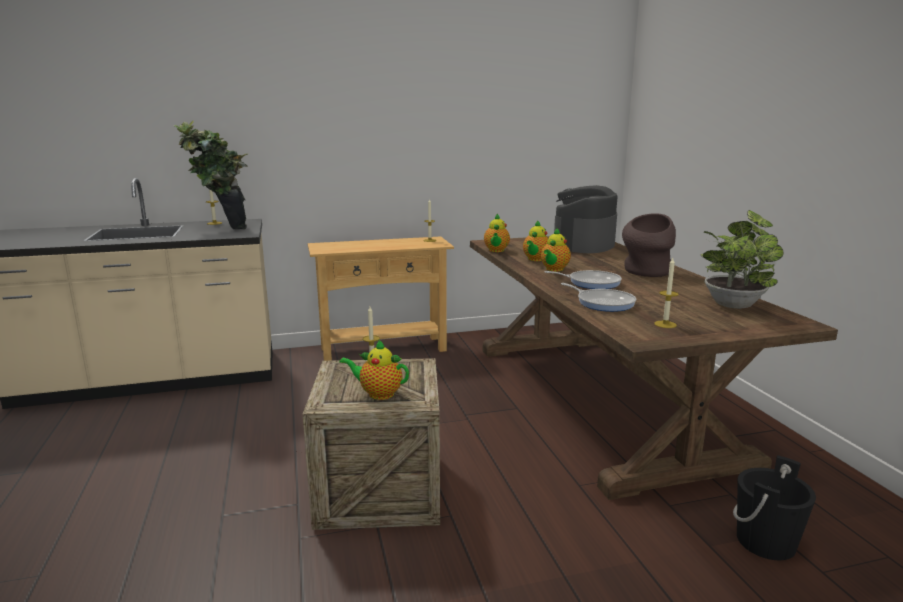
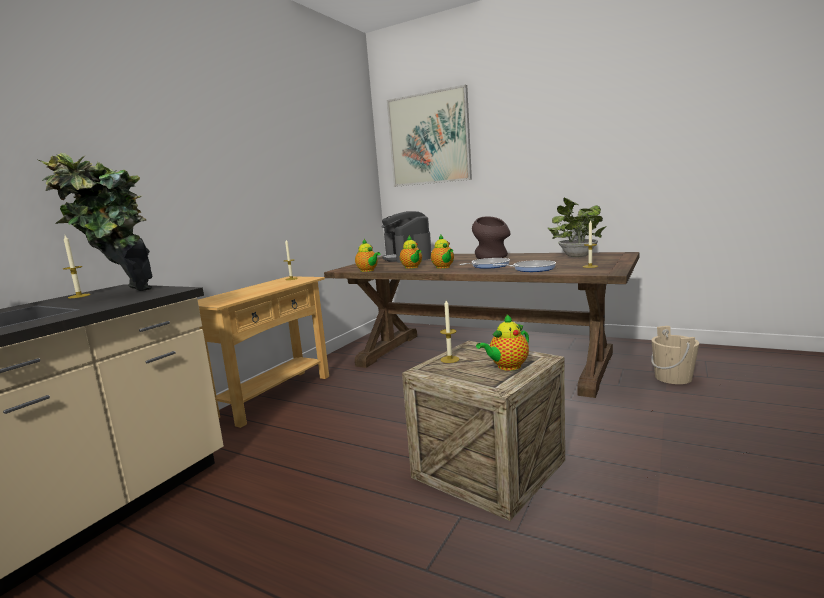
camera: 45 degrees left, 5 degrees down
black bucket [733,455,816,560] -> beige bucket [651,326,699,384]
none -> picture [387,85,472,187]

